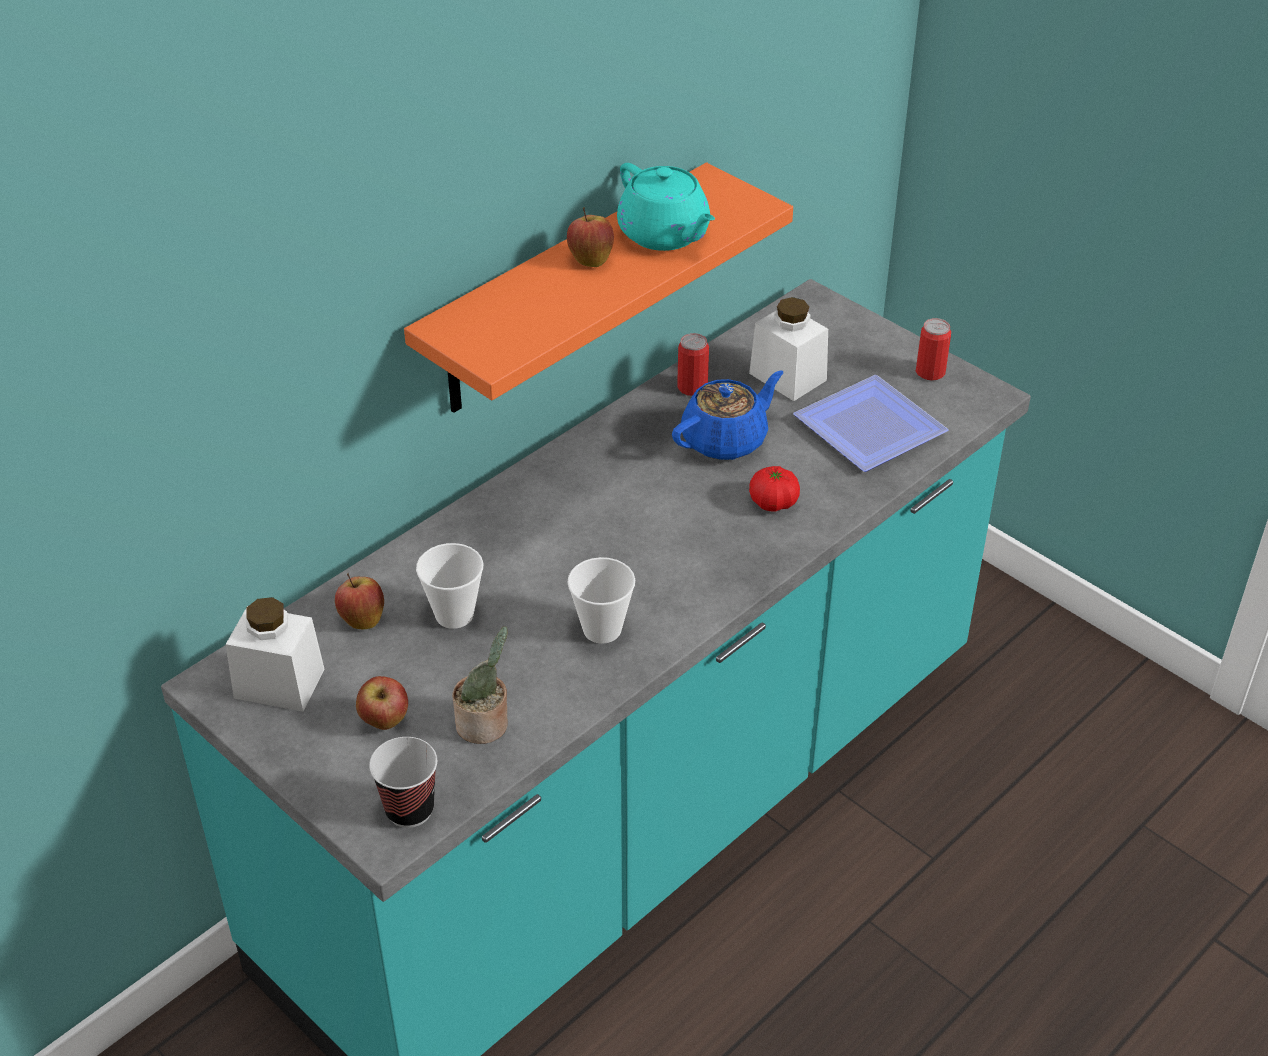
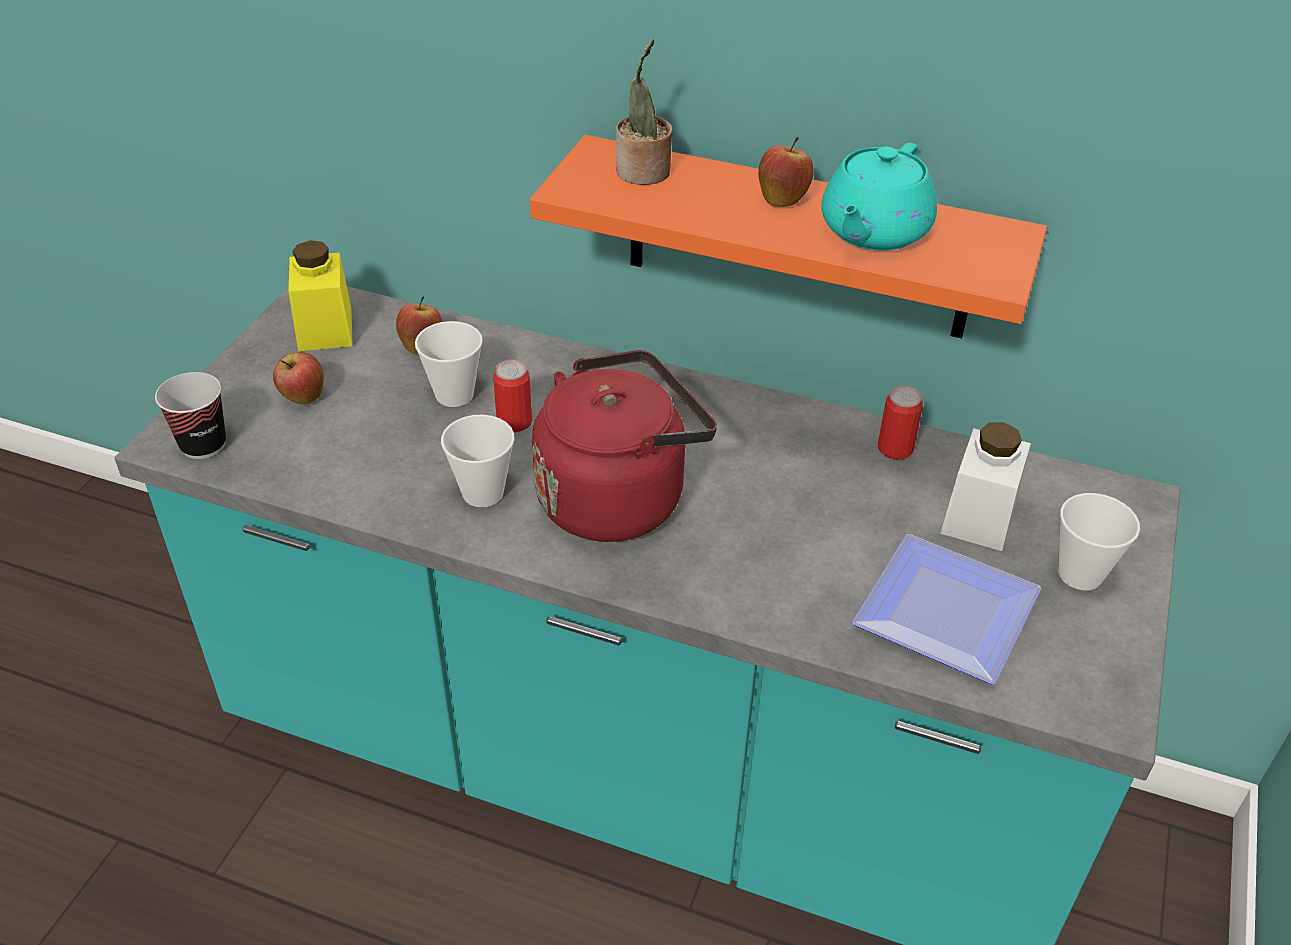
camera: 65 degrees right, 0 degrees up
white jar [226,597,325,712] -> yellow jar [288,240,353,351]
potted plant [452,626,508,744] -> potted plant moved to [616,38,673,185]
blue teapot [672,370,783,460] -> none
tomato [749,466,800,512] -> none
can [916,318,951,381] -> can moved to [493,360,532,432]
none -> red kettle [532,350,717,542]
none -> cup [1059,493,1140,590]

